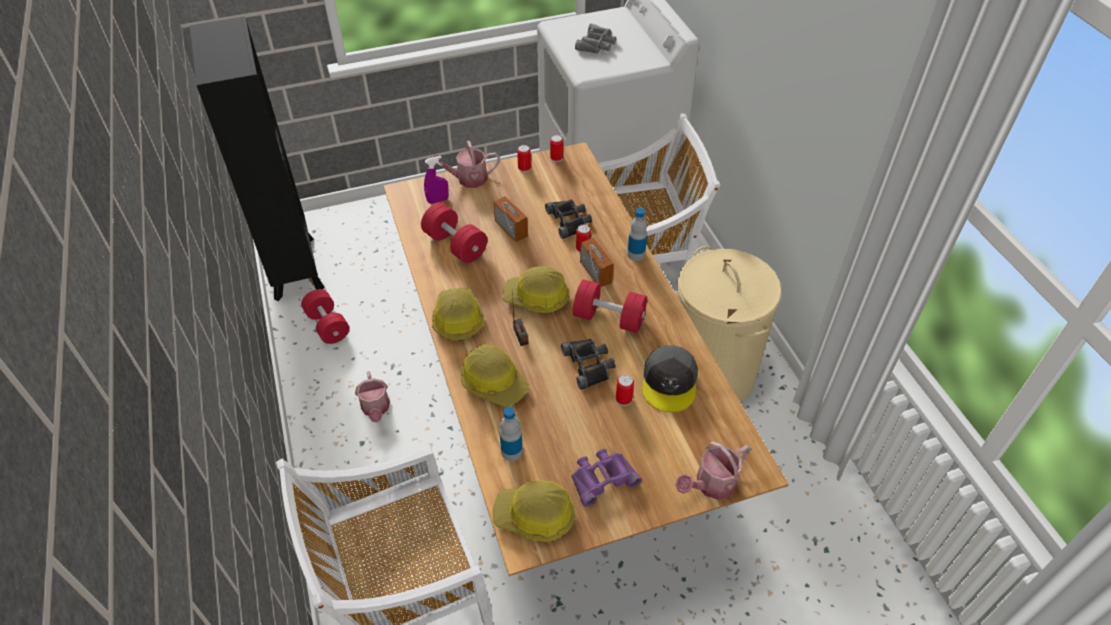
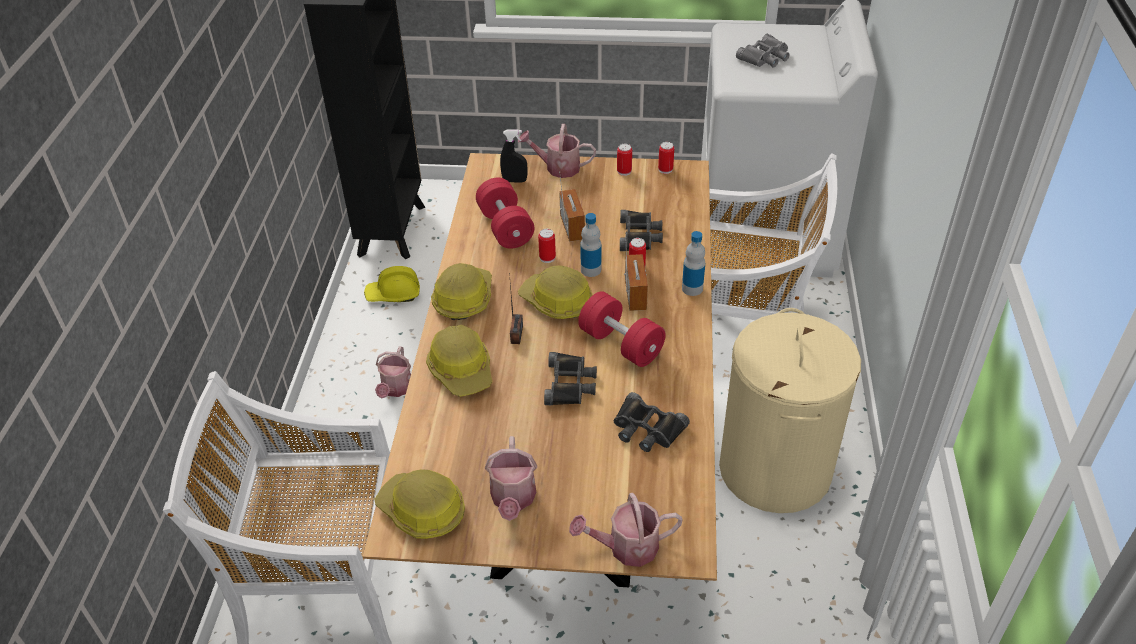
camera: 25 degrees right, 5 degrees down
red dumbbell [301,289,349,344] -> yellow hard hat [364,266,420,302]
purple spray bottle [424,156,449,204] -> black spray bottle [500,129,527,182]
bottle [500,407,523,461] -> bottle moved to [580,213,601,277]
purple binoculars [571,449,641,507] -> watering can [485,436,537,521]
can [616,375,634,406] -> can moved to [538,229,556,263]
grey cap [642,345,698,412] -> black binoculars [613,392,690,452]

